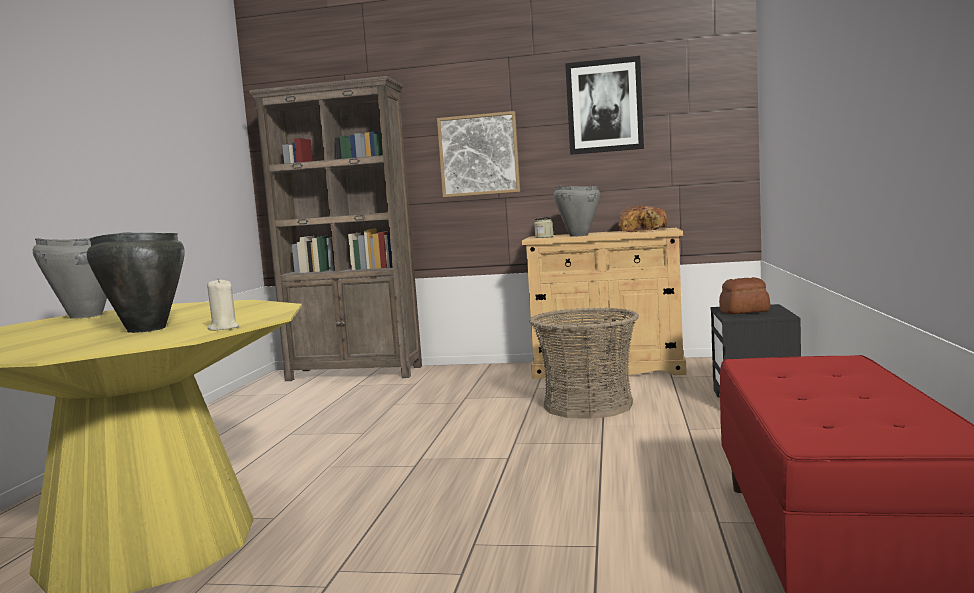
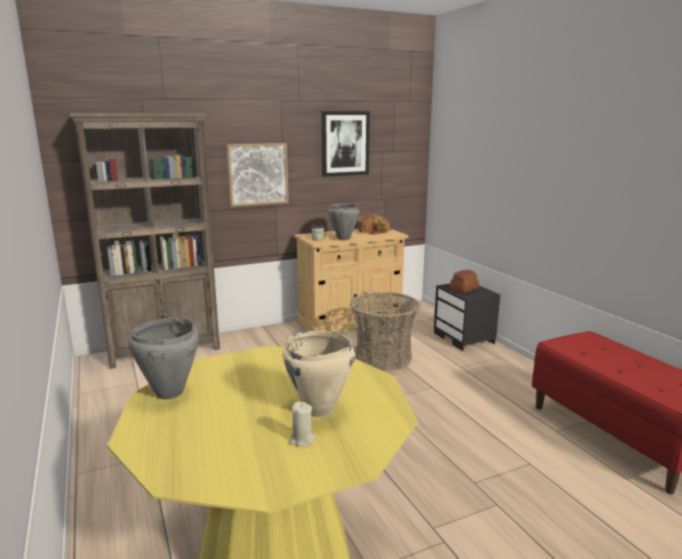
camera: 35 degrees left, 10 degrees up
black cooking pot [87,232,185,333] -> beige cooking pot [283,331,355,417]
beige candle [207,278,239,331] -> beige candle moved to [289,402,315,447]

